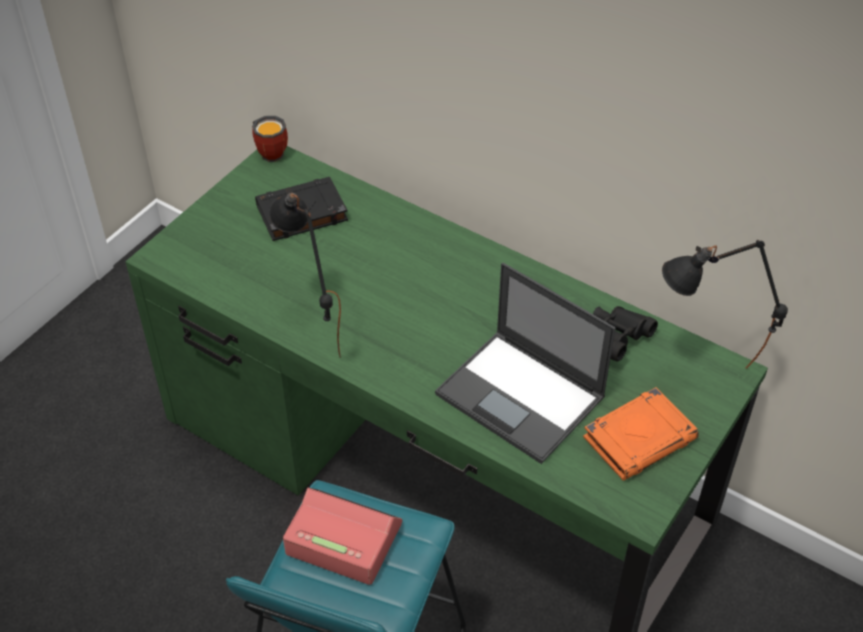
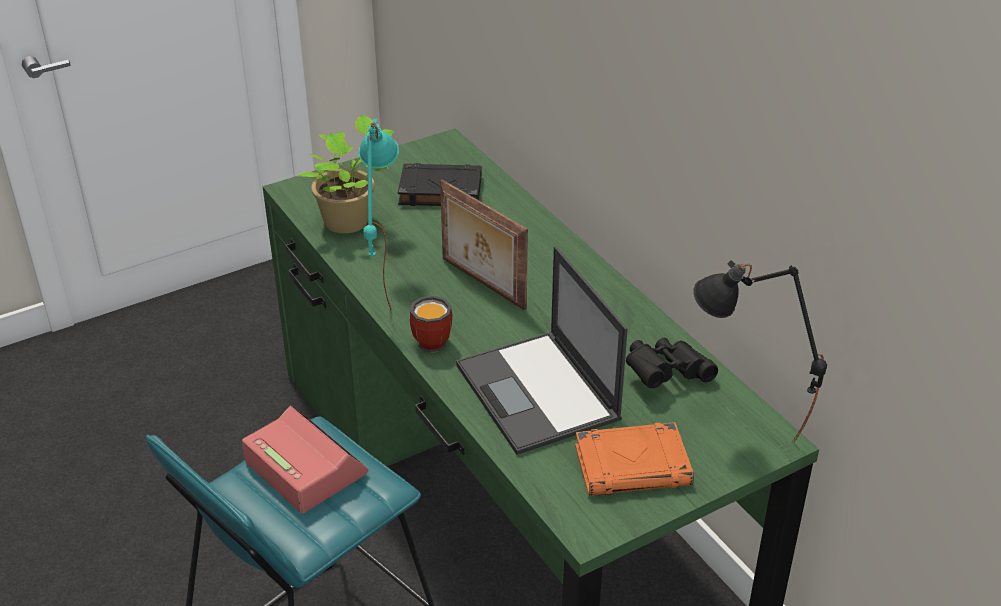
camera: 25 degrees right, 10 degrees down
mug [252,116,288,162] -> mug moved to [410,295,452,353]
black table lamp [269,187,341,357] -> turquoise table lamp [359,119,399,310]
none -> potted plant [298,114,394,234]
none -> picture frame [440,179,528,311]

